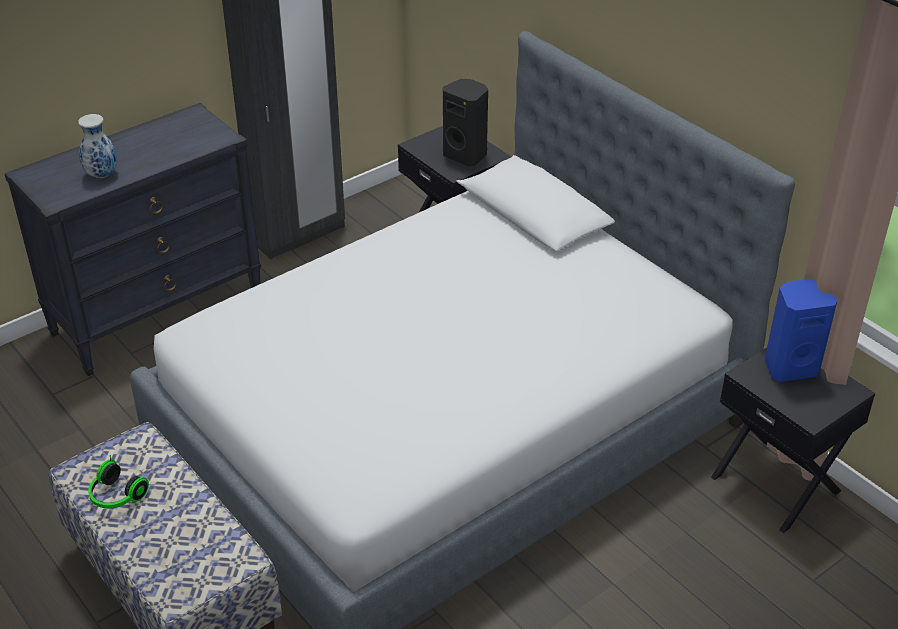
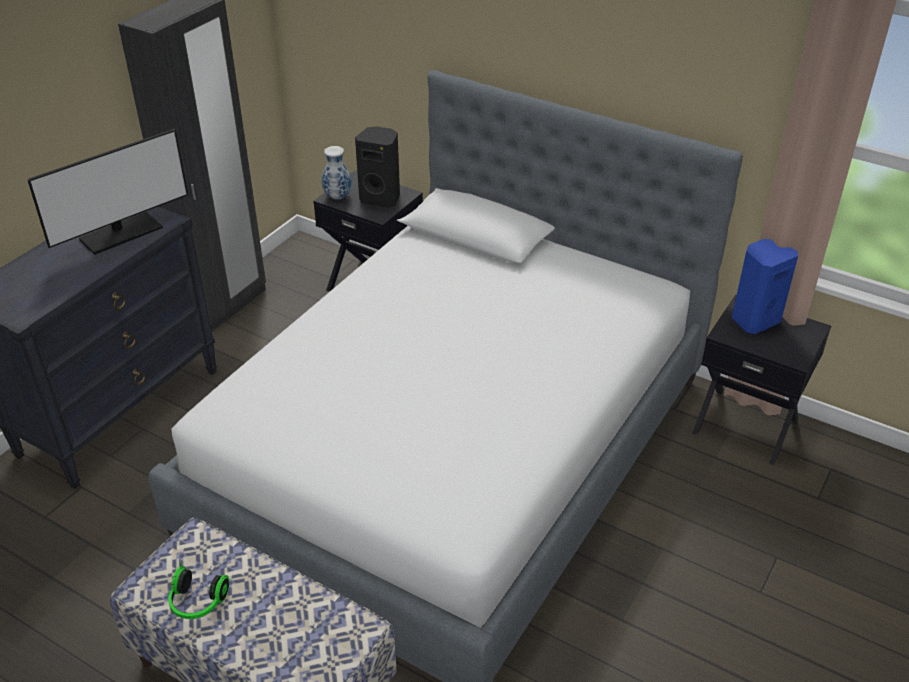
camera: 20 degrees left, 0 degrees up
vase [78,114,117,178] -> vase moved to [322,146,352,200]
none -> monitor [27,129,188,255]

